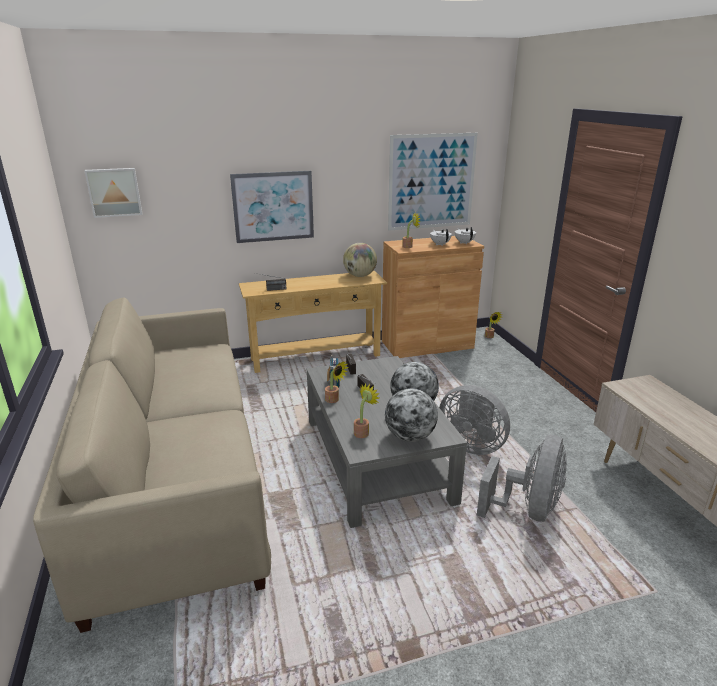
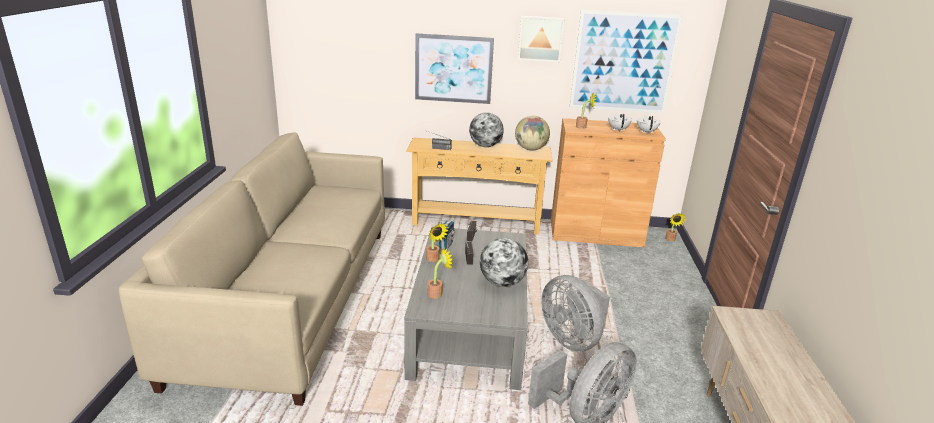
camera: 20 degrees right, 0 degrees up
picture [84,168,143,218] -> picture moved to [518,16,564,62]
globe [385,388,438,442] -> globe moved to [469,113,504,147]

